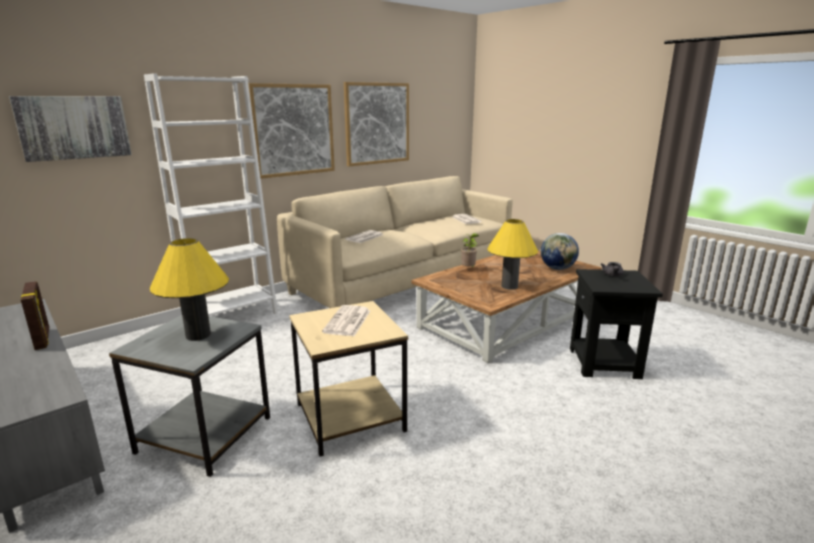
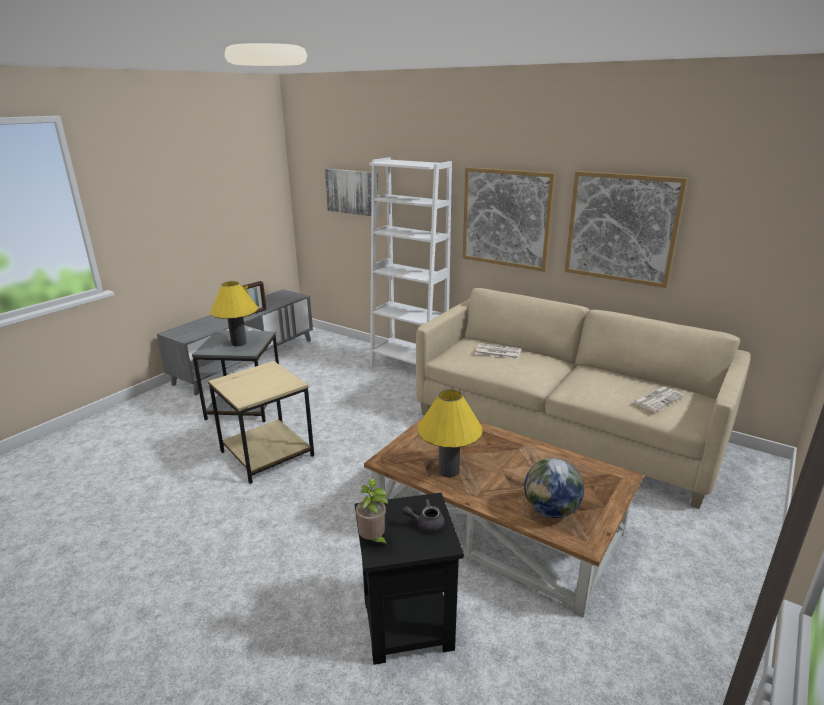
camera: 75 degrees right, 5 degrees up
newspaper [322,305,370,336] -> none
potted plant [461,233,479,267] -> potted plant moved to [356,479,388,547]

